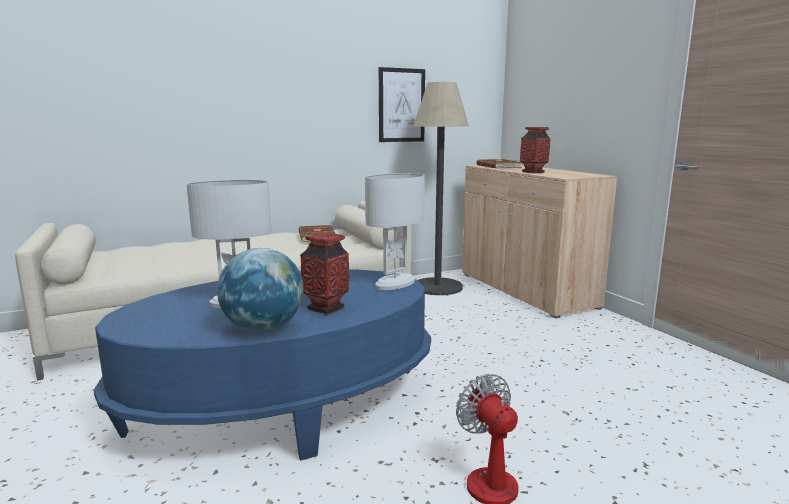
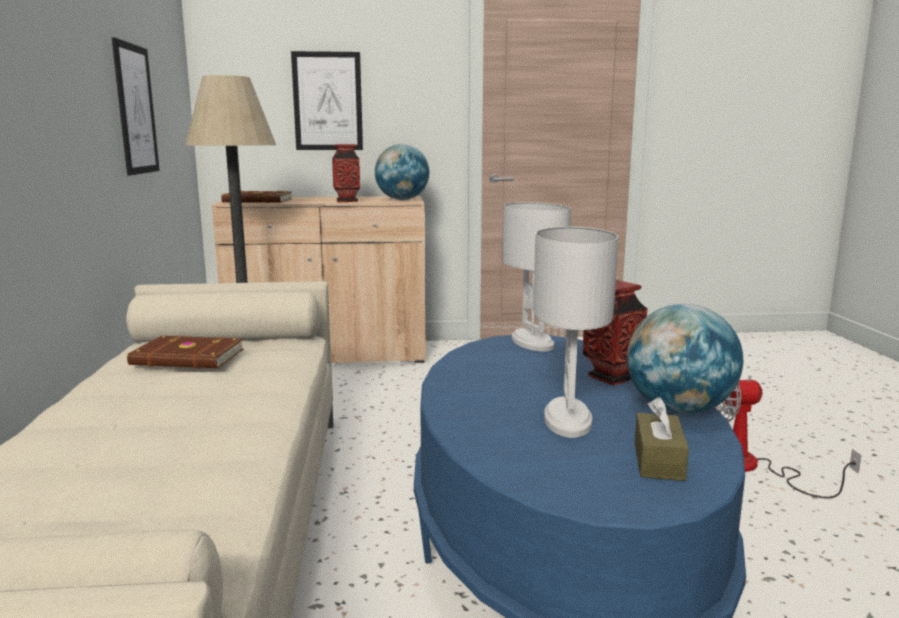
camera: 70 degrees left, 0 degrees up
none -> picture [291,51,363,150]
none -> globe [375,144,430,200]
none -> brown tissue box [635,397,689,481]

